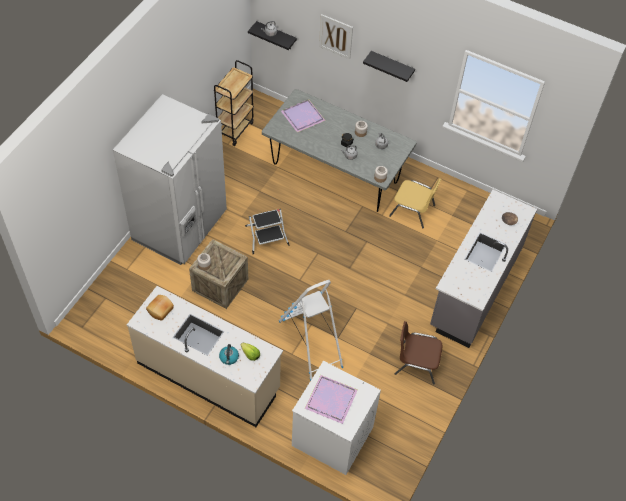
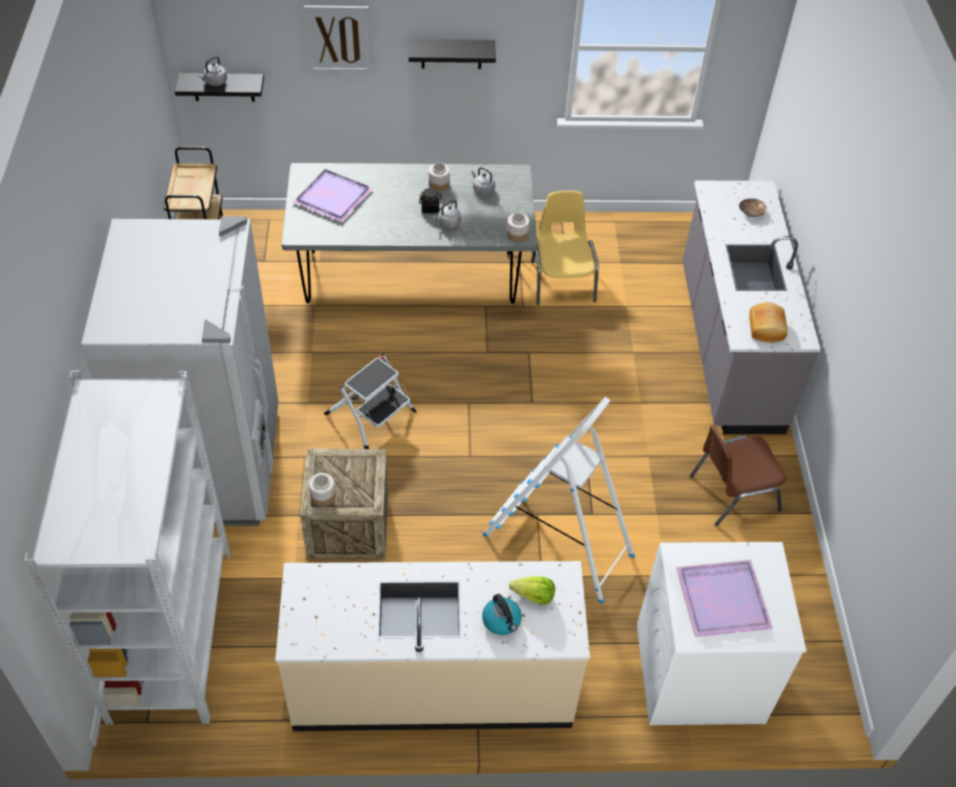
camera: 30 degrees left, 5 degrees down
bread [146,295,174,321] -> bread moved to [749,302,787,343]
yellow chair [389,178,441,229] -> yellow chair turned 90 degrees counterclockwise [531,191,599,305]
none -> white bookcase [24,370,230,725]

